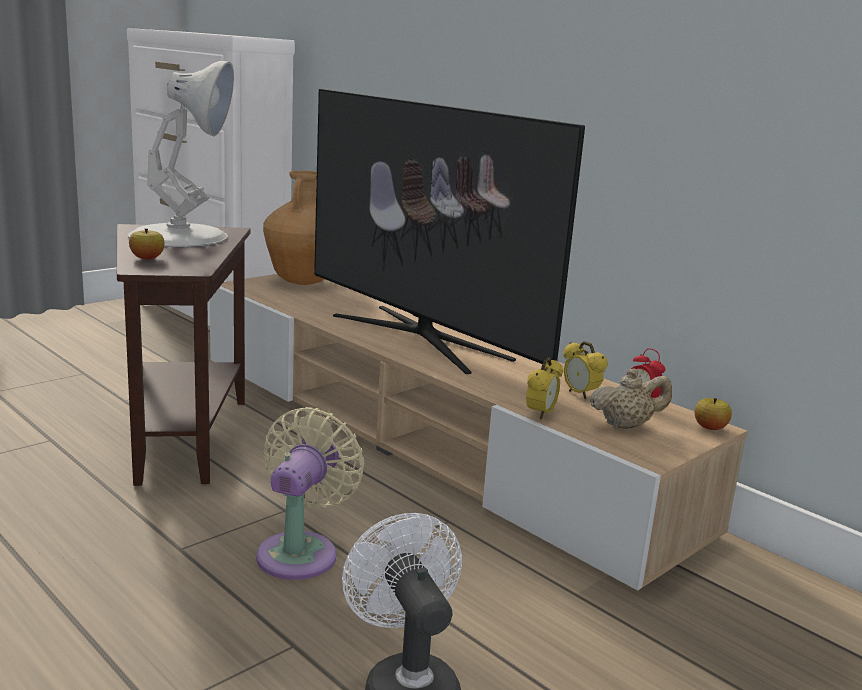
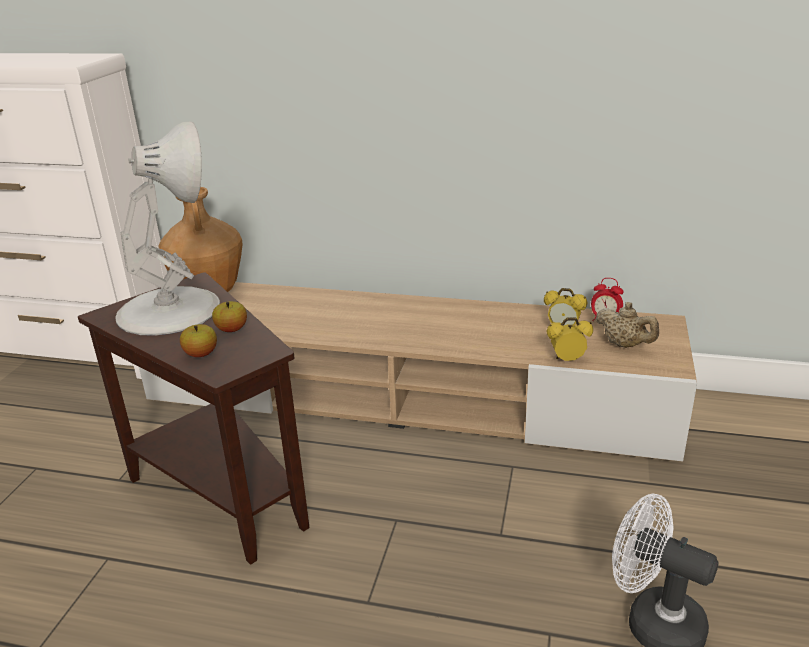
camera: 30 degrees left, 10 degrees up
beige fan [256,407,364,580] -> none
television [314,89,585,374] -> none
alarm clock [526,357,563,420] -> alarm clock turned 90 degrees counterclockwise [546,318,593,361]
beige teapot [590,369,672,429] -> beige teapot turned 90 degrees clockwise [595,302,659,348]
apple [694,398,732,430] -> apple moved to [212,301,247,332]

